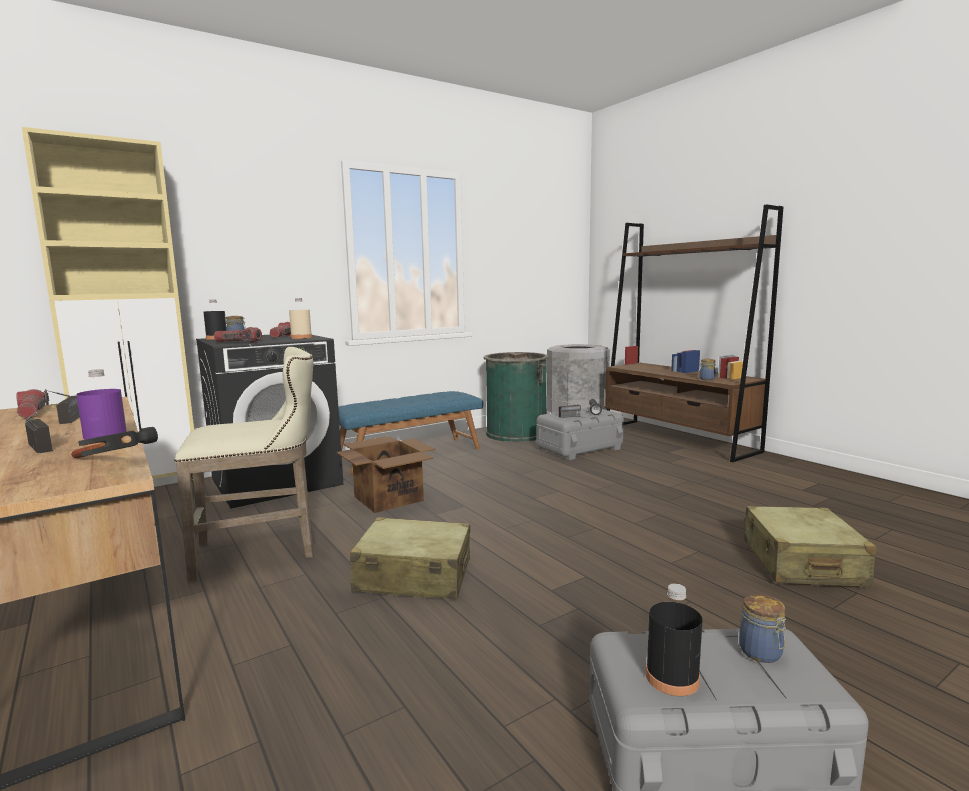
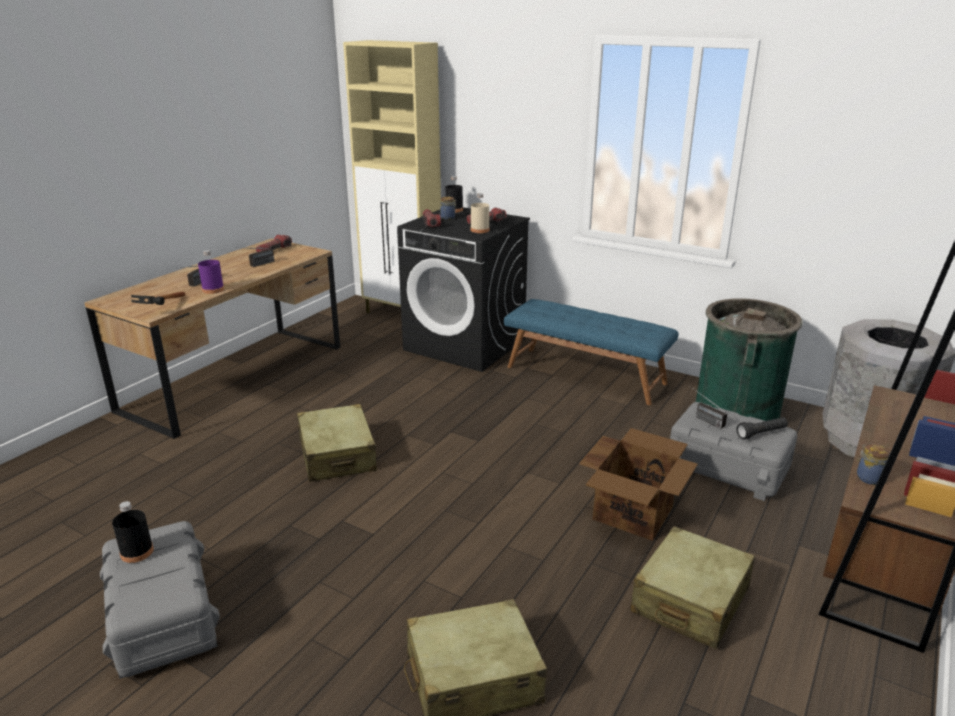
camera: 65 degrees right, 15 degrees up
beige stool [174,347,314,581] -> none
cardboard box [337,436,435,513] -> cardboard box moved to [579,428,698,541]
jar [739,594,786,663] -> none
none -> beige suitcase [630,526,755,649]

